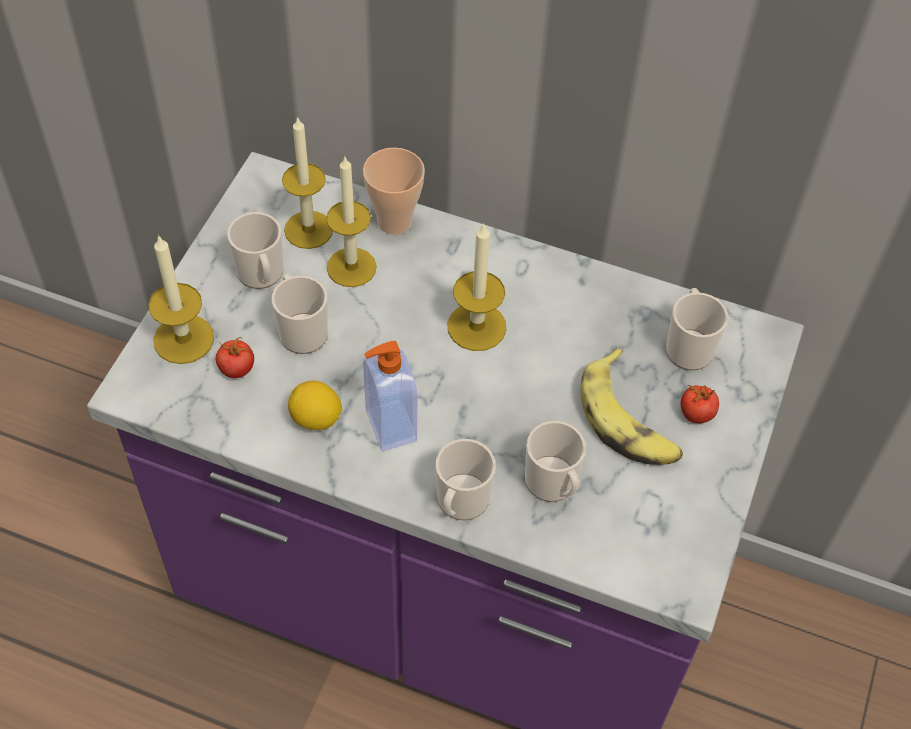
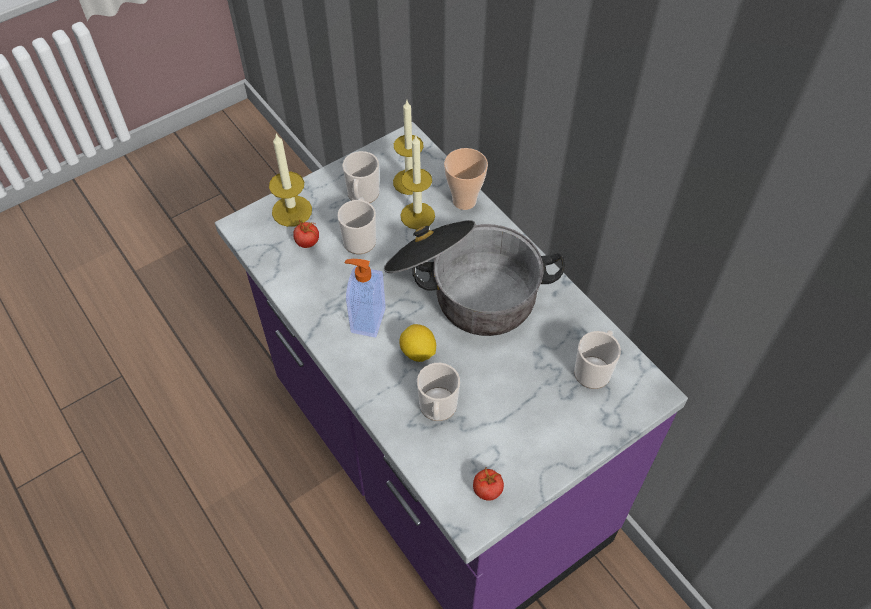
camera: 35 degrees right, 0 degrees up
lemon [288,380,342,430] -> lemon moved to [399,324,436,362]
mug [436,439,496,520] -> none
candle [447,223,506,351] -> cooking pot [384,220,565,336]
banana [581,348,683,465] -> none
tomato [681,385,719,423] -> tomato moved to [473,467,504,501]

